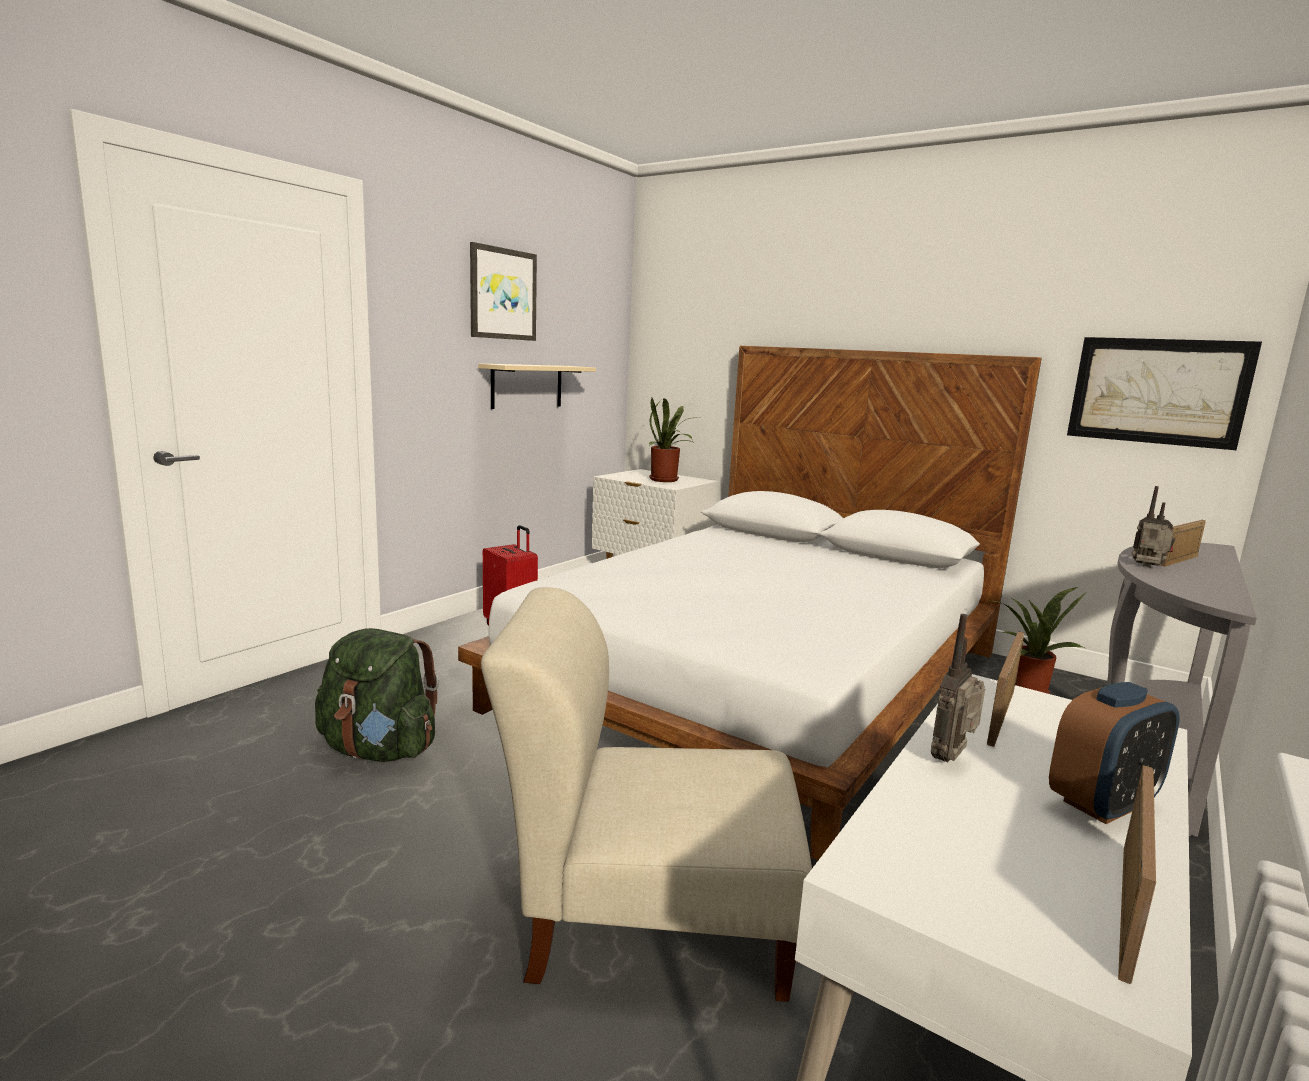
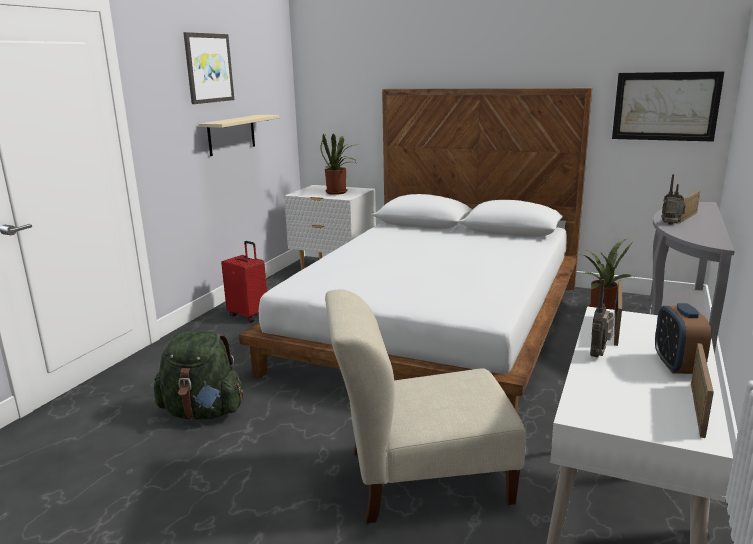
camera: 10 degrees left, 5 degrees up
alarm clock [1049,682,1180,824] -> alarm clock turned 135 degrees clockwise [655,303,711,374]

